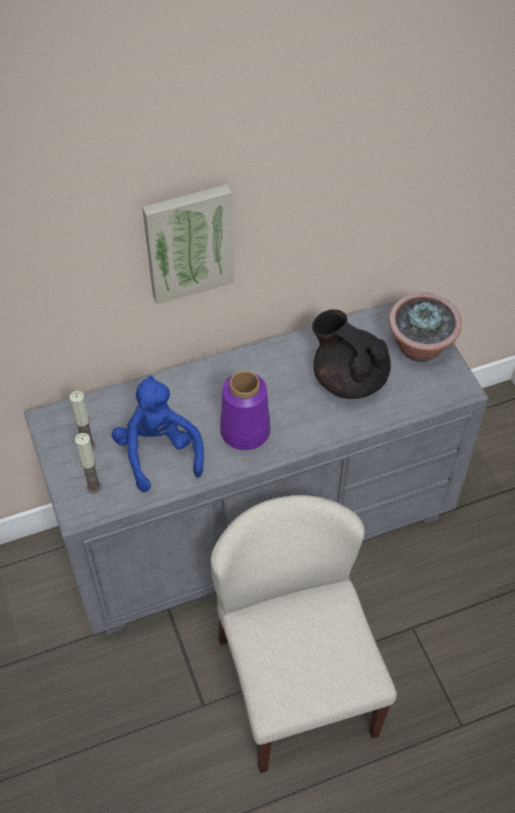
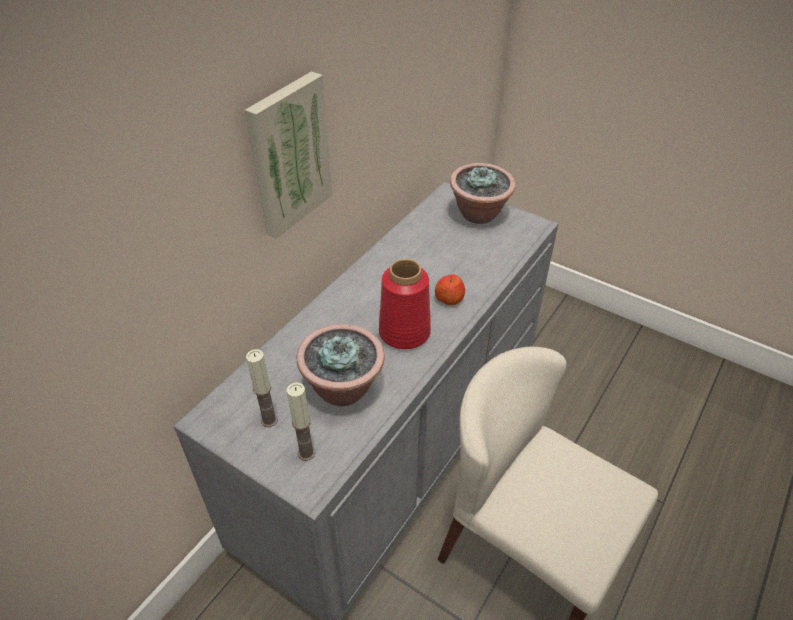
camera: 35 degrees left, 10 degrees down
blue plush toy [112,375,204,492] -> potted plant [297,324,384,407]
purple vase [220,370,270,450] -> red vase [379,259,431,349]
black teapot [312,309,391,399] -> none
none -> apple [435,274,465,305]

